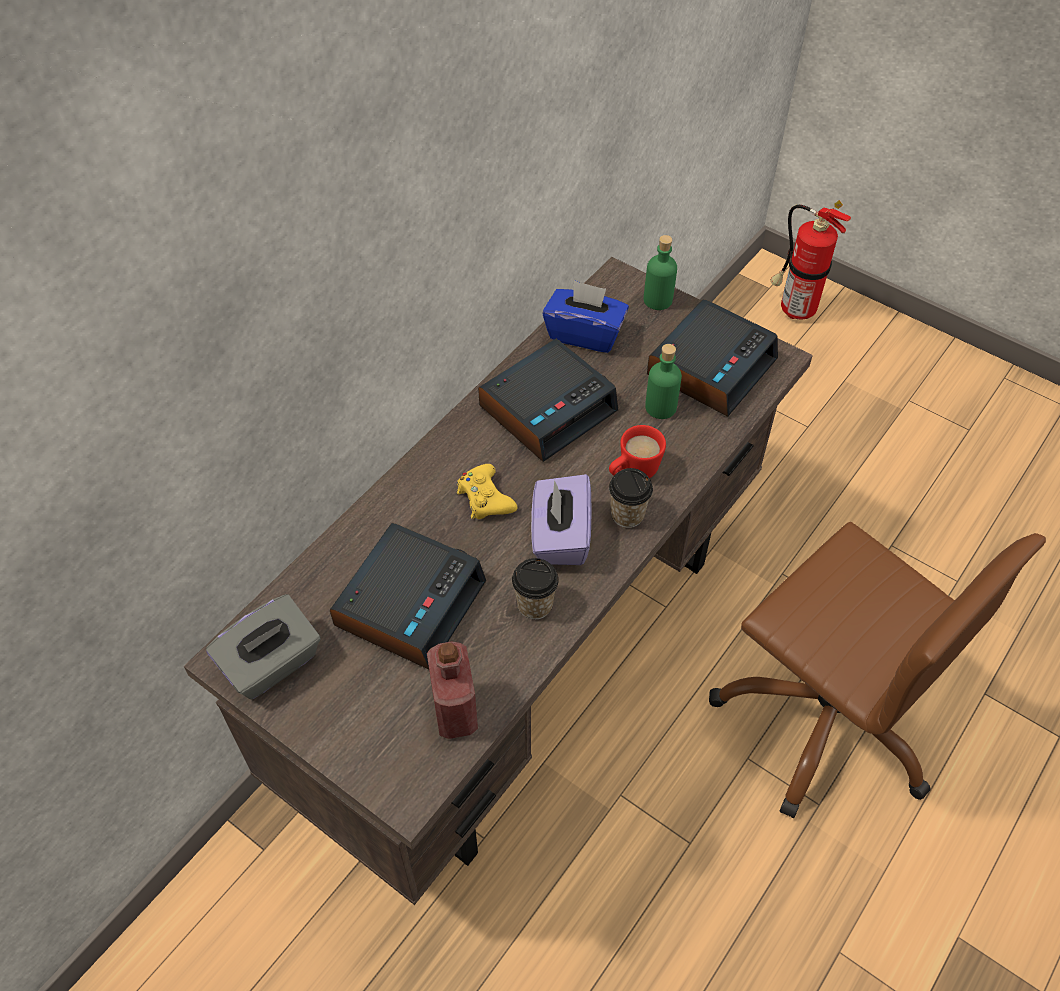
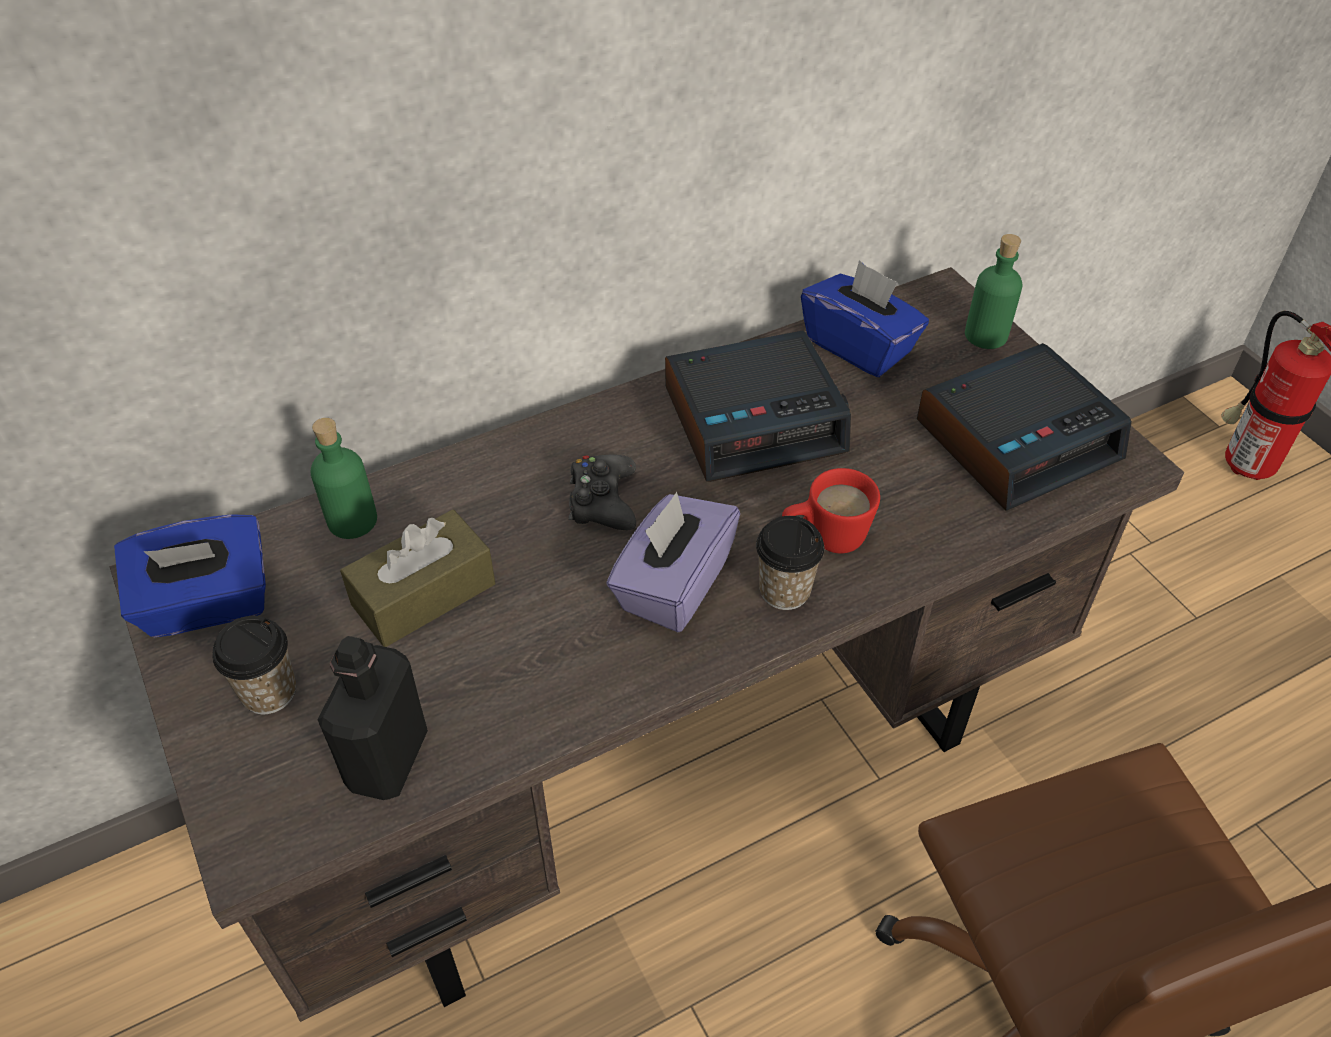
camera: 25 degrees right, 5 degrees down
grey tissue box [206,594,321,700] -> blue tissue box [114,514,266,637]
alarm clock [330,523,486,670] -> brown tissue box [340,509,495,647]
red bottle [427,642,478,739] -> black bottle [318,636,428,800]
yellow game controller [457,464,518,519] -> black game controller [568,454,636,530]
cup [512,558,559,619] -> cup moved to [213,616,296,714]
green bottle [645,344,682,419] -> green bottle moved to [310,418,377,539]

